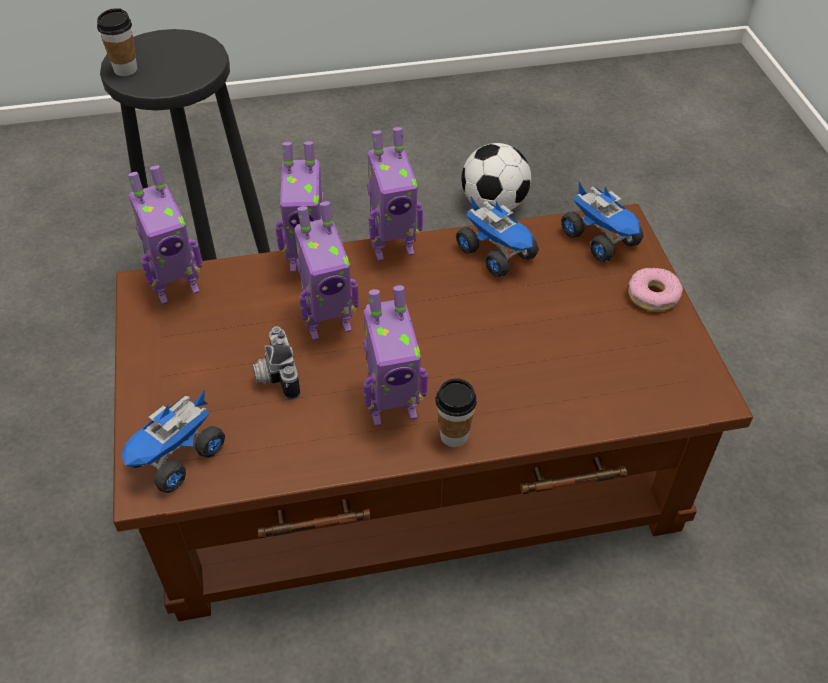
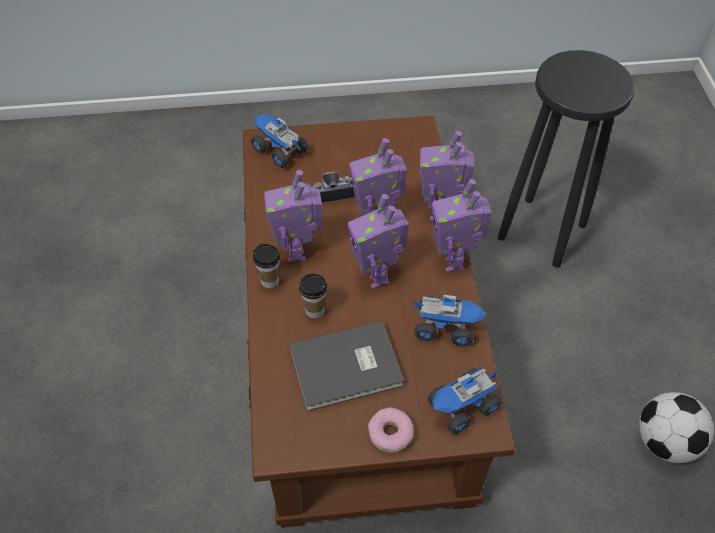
camera: 95 degrees right, 5 degrees up
cup [97,8,137,76] -> cup moved to [299,274,327,318]
toy robot [128,165,202,304] -> toy robot moved to [347,194,409,289]
toy truck [456,196,539,277] -> toy truck turned 135 degrees counterclockwise [413,295,486,347]
none -> grey book [289,321,404,411]

